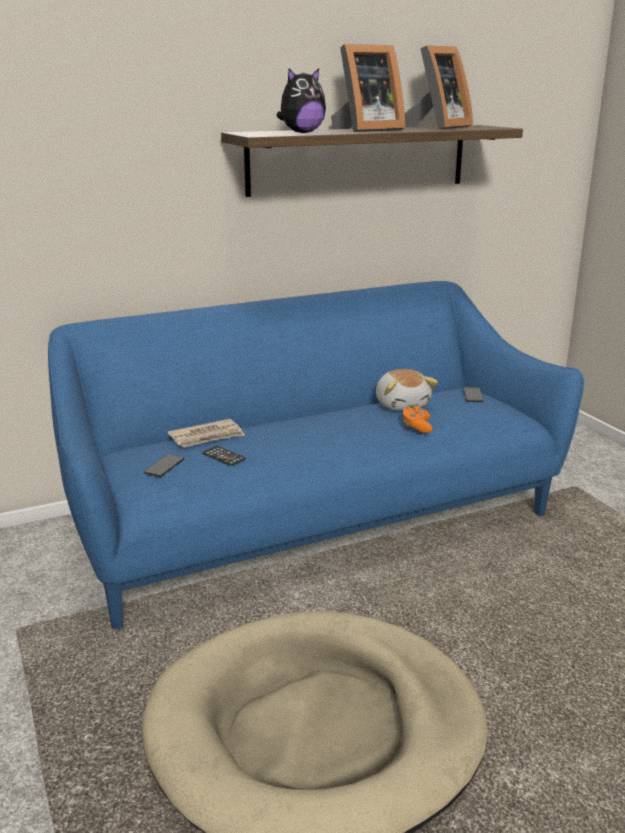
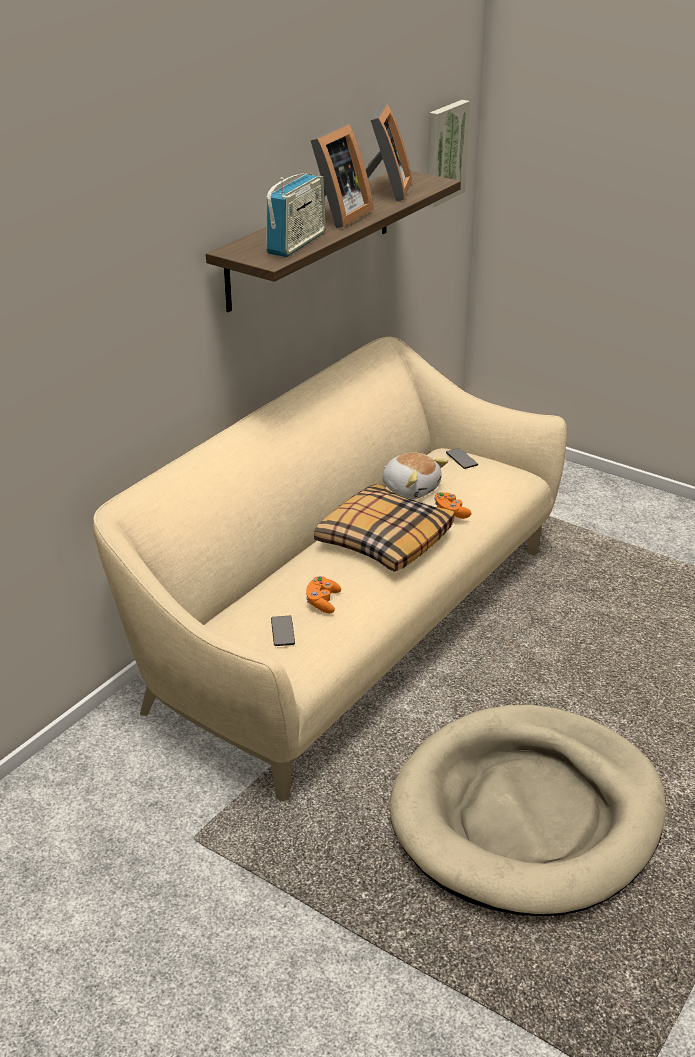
camera: 30 degrees left, 10 degrees up
blue sofa [48,281,584,630] -> beige sofa [93,337,567,801]
newspaper [168,419,245,448] -> none
phone [202,446,246,466] -> orange game controller [306,576,341,613]
plush toy [277,68,326,133] -> radio [266,173,326,257]
none -> pillow [314,484,455,572]
none -> picture [427,100,470,207]

